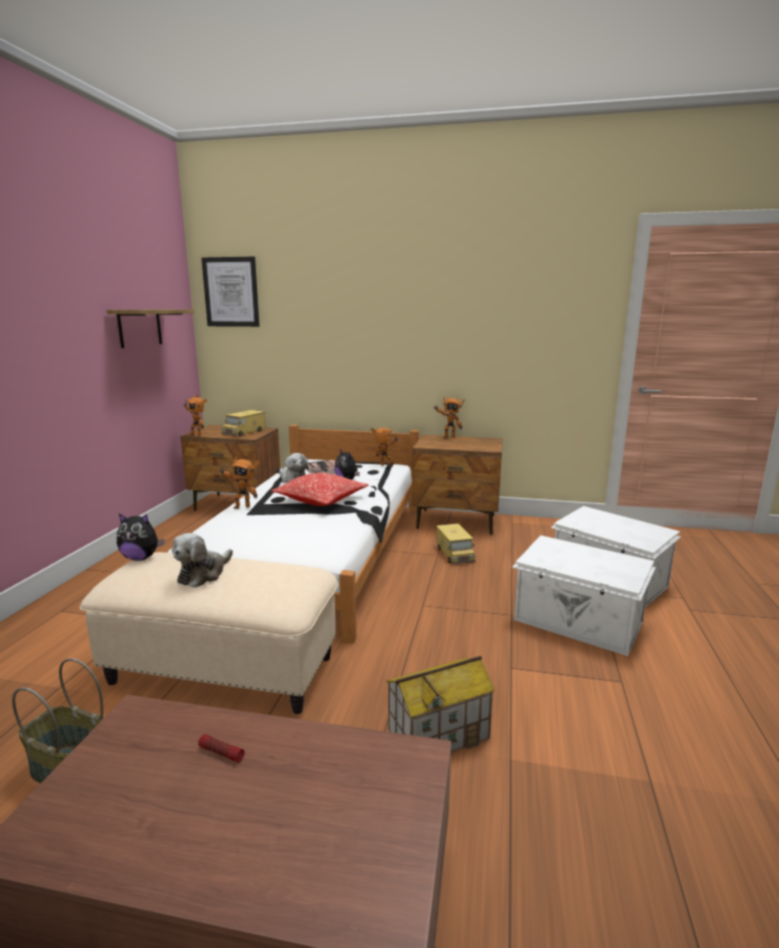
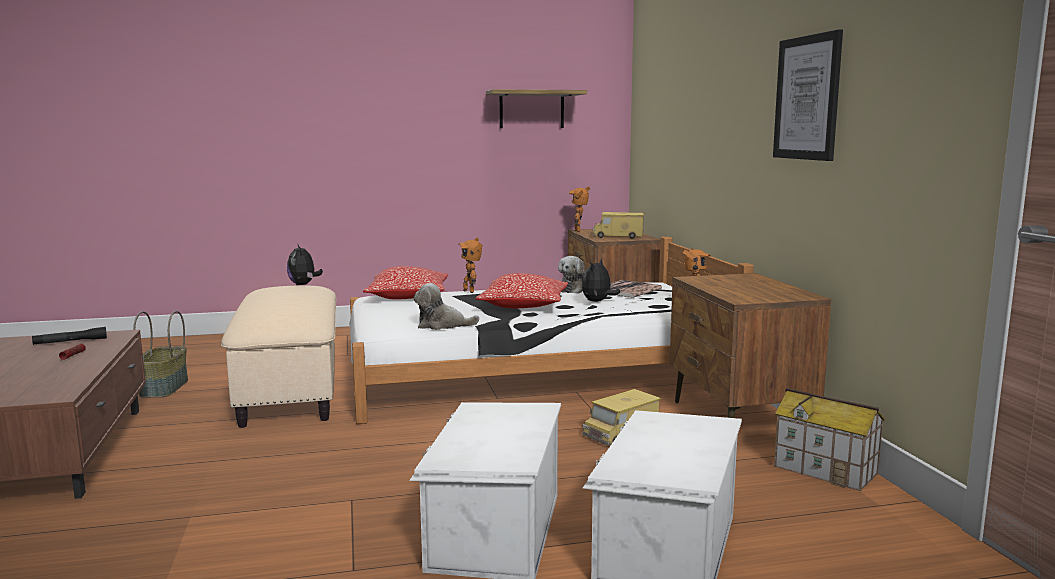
camera: 65 degrees right, 5 degrees down
plush toy [172,533,233,588] -> plush toy moved to [414,283,479,330]
picture [201,256,260,327] -> picture moved to [773,29,843,161]
toy house [386,656,495,752] -> toy house moved to [774,388,885,491]
toy robot [434,396,464,438] -> none
none -> black flashlight [32,327,107,345]
none -> pillow [363,266,448,300]

